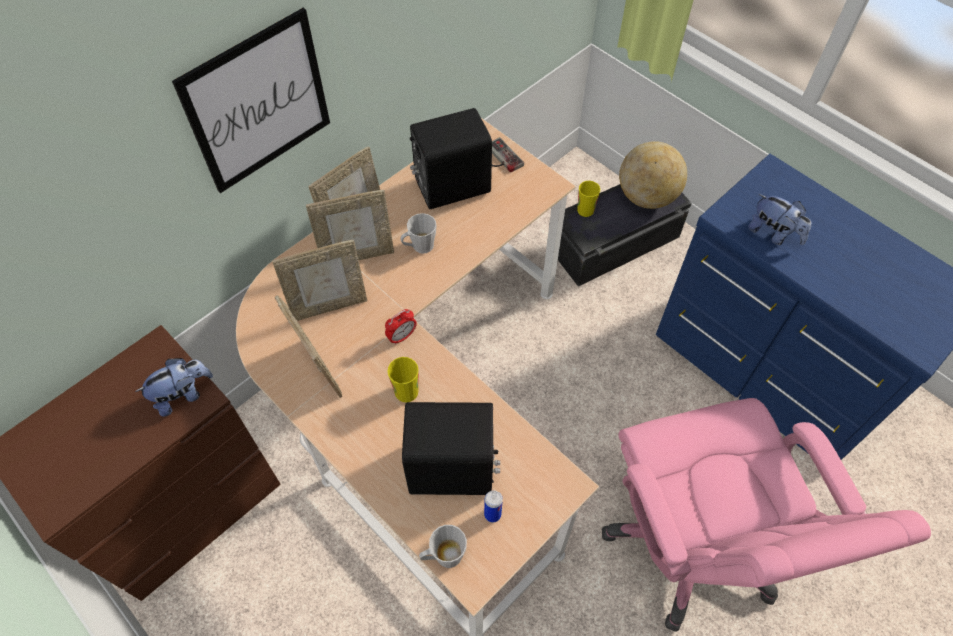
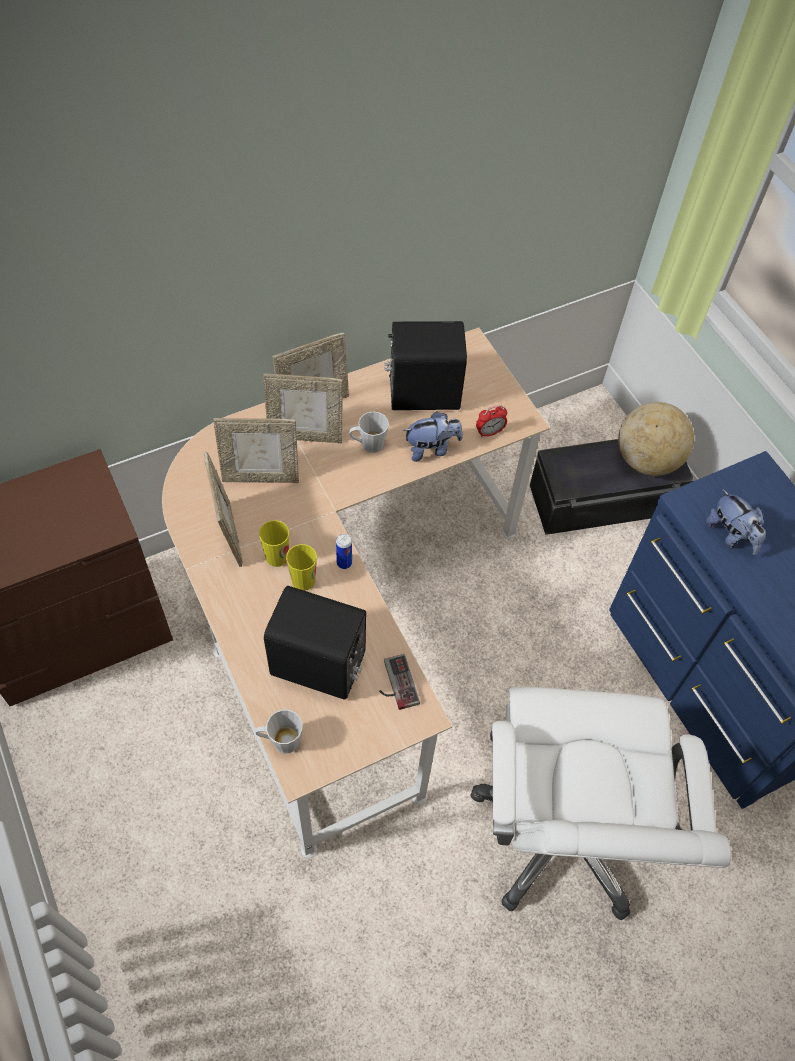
camera: 15 degrees right, 0 degrees up
plush toy [135,358,213,417] -> plush toy moved to [403,411,463,462]
picture [172,8,330,193] -> none
alarm clock [385,309,417,345] -> alarm clock moved to [476,405,507,438]
can [484,490,503,522] -> can moved to [336,534,352,569]
game controller [492,137,524,173] -> game controller moved to [379,654,420,710]
cup [577,181,600,217] -> cup moved to [259,520,289,567]
pink office chair [602,398,931,632] -> white office chair [470,687,731,920]

